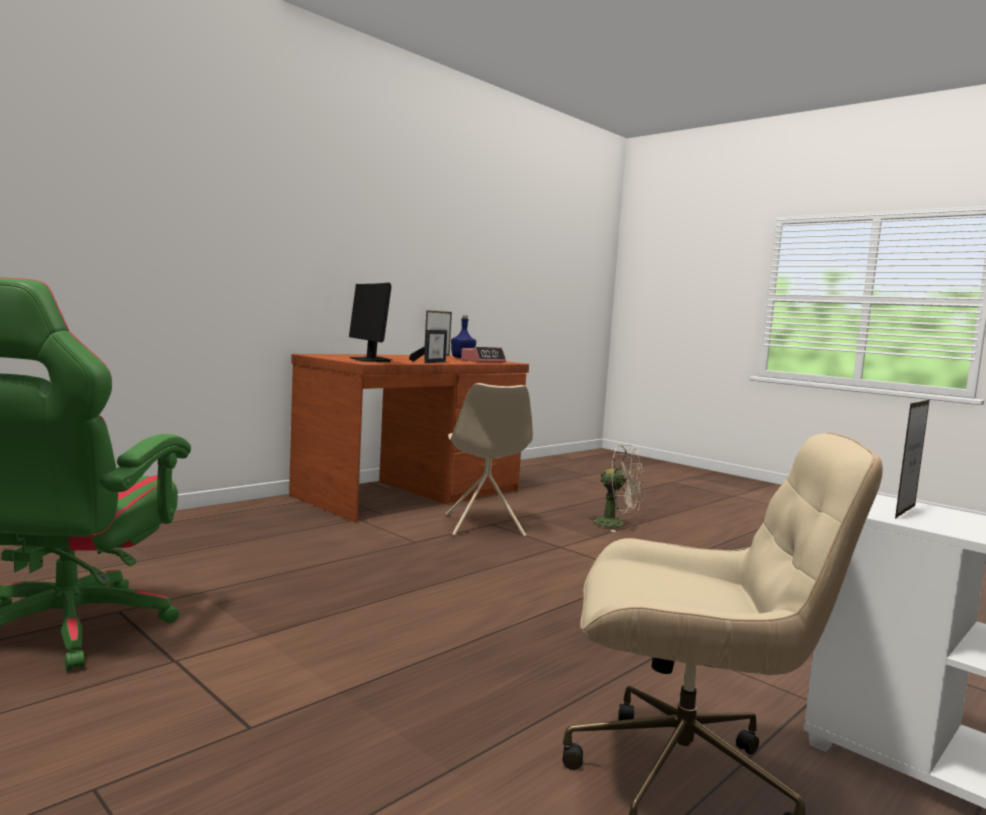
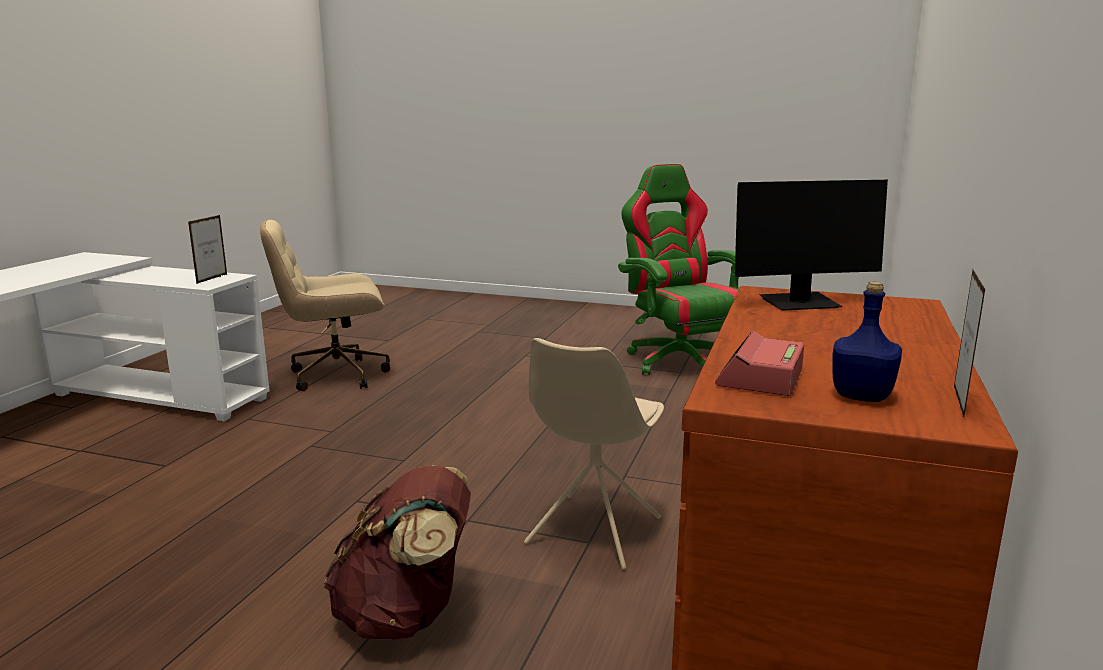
camera: 155 degrees right, 10 degrees up
monitor [349,283,392,362] -> monitor turned 135 degrees clockwise [735,180,888,311]
picture frame [409,330,447,363] -> none
beige chair [445,383,533,537] -> beige chair turned 120 degrees counterclockwise [524,338,664,570]
beige fan [588,445,644,532] -> brown backpack [324,465,471,640]

